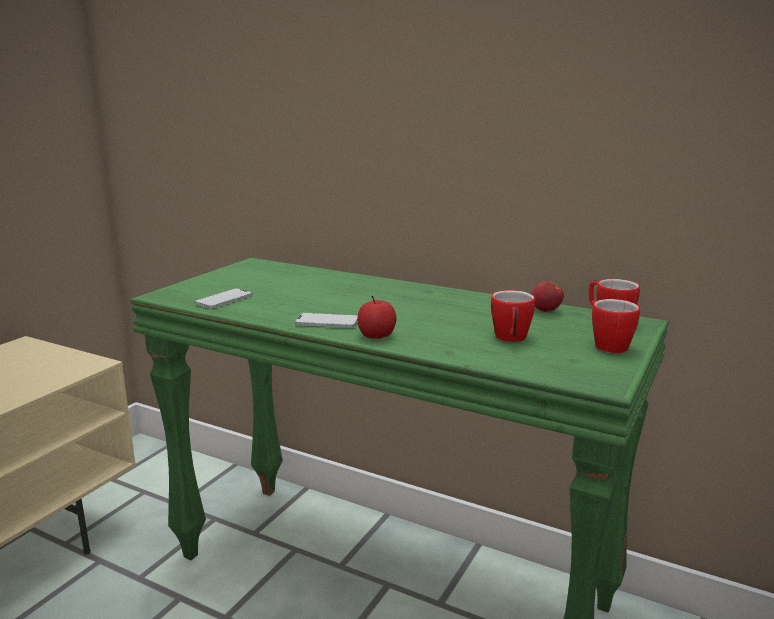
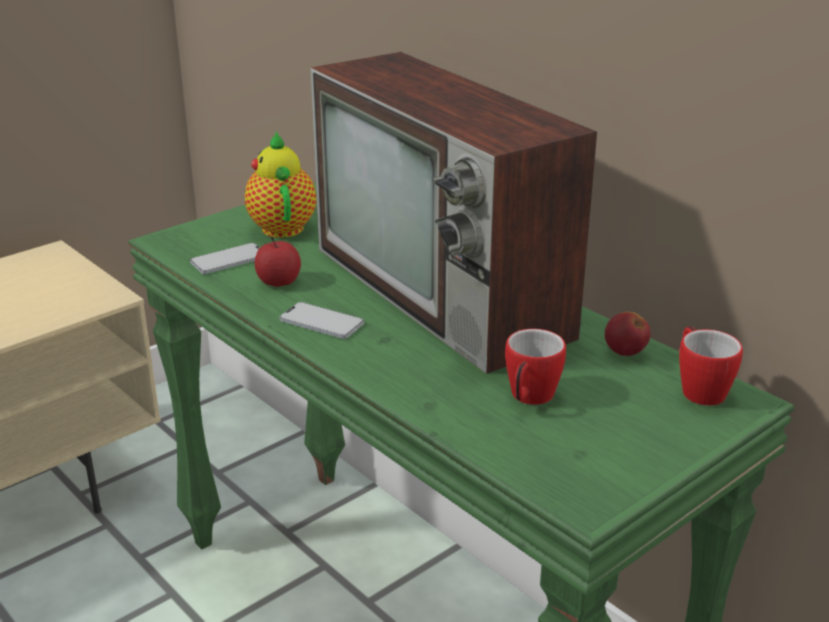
camera: 20 degrees right, 10 degrees up
apple [357,295,396,339] -> apple moved to [255,237,301,287]
mug [592,298,640,353] -> none
none -> teapot [245,131,316,238]
none -> television [310,52,597,374]

